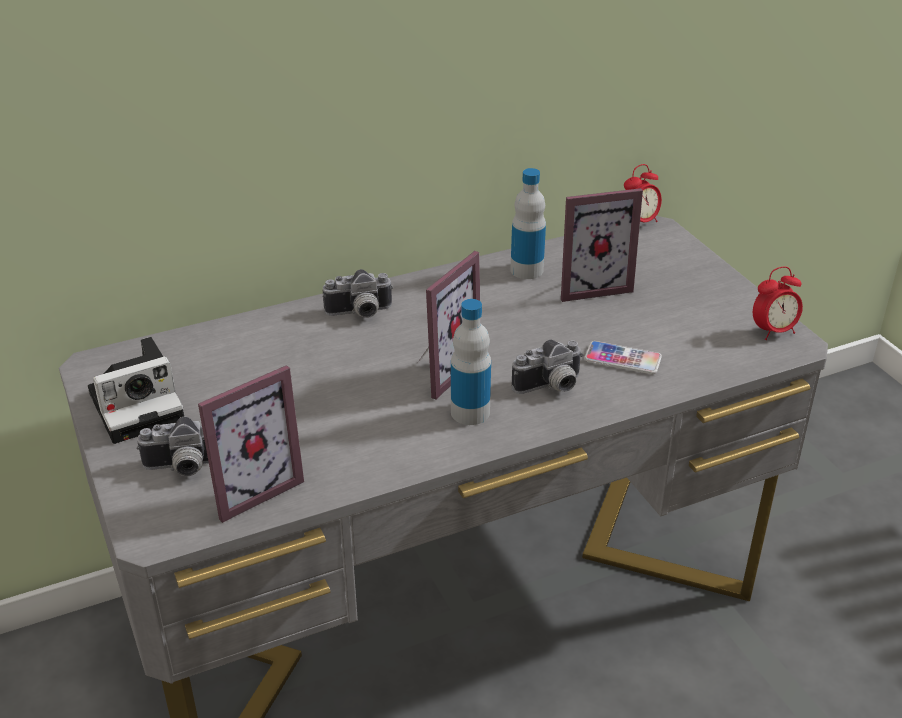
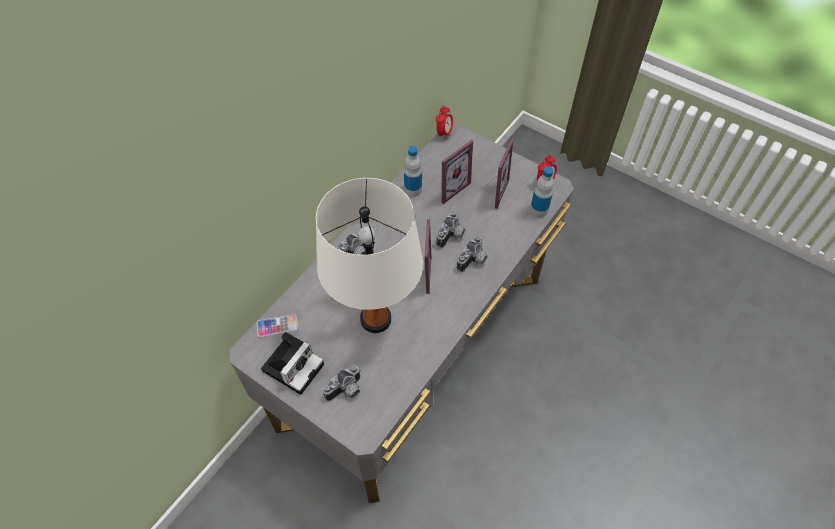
camera: 30 degrees left, 20 degrees up
picture frame [198,365,304,523] -> picture frame moved to [481,138,514,209]
bottle [451,299,491,425] -> bottle moved to [530,166,554,217]
phone [584,341,662,374] -> phone moved to [257,314,298,338]
none -> white table lamp [316,178,423,333]
none -> camera [437,211,465,248]

